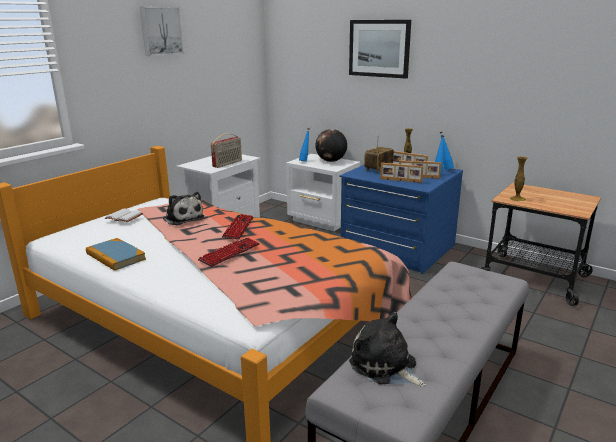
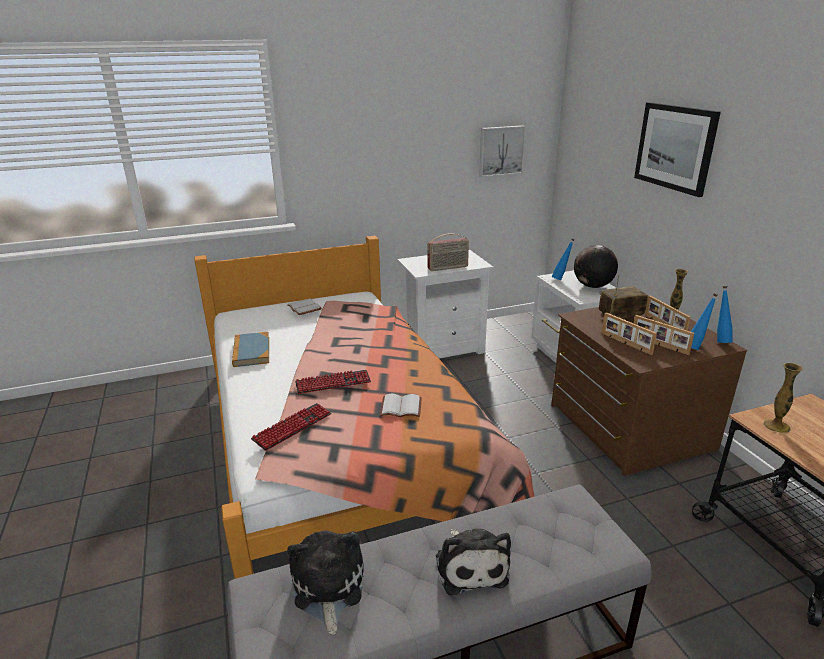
camera: 35 degrees right, 5 degrees up
picture [140,7,184,56] -> picture moved to [479,125,526,177]
plush toy [163,192,204,226] -> plush toy moved to [436,529,511,595]
keyboard [222,214,254,240] -> keyboard moved to [251,403,331,451]
blue dresser [339,165,463,274] -> brown dresser [551,307,747,476]
none -> white book [380,394,422,417]

